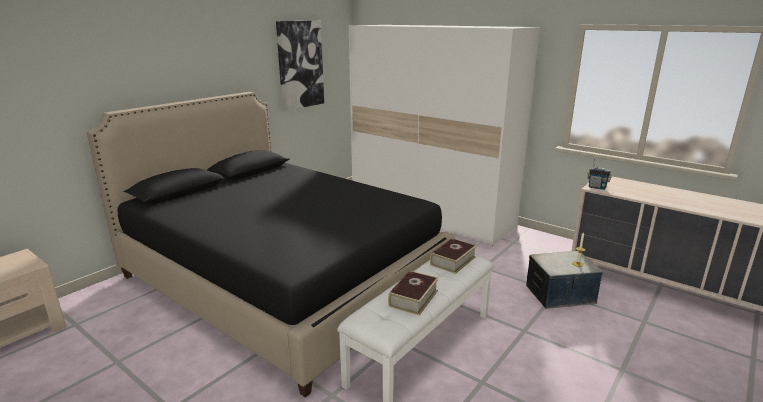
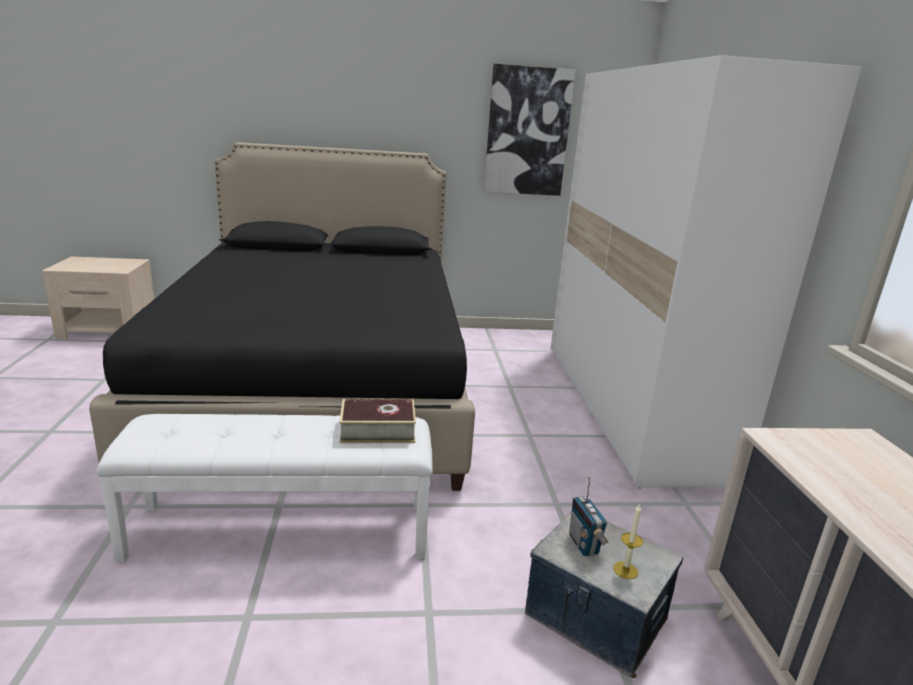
camera: 45 degrees right, 0 degrees up
book [388,271,439,316] -> none
radio [587,159,612,190] -> radio moved to [569,477,608,556]

